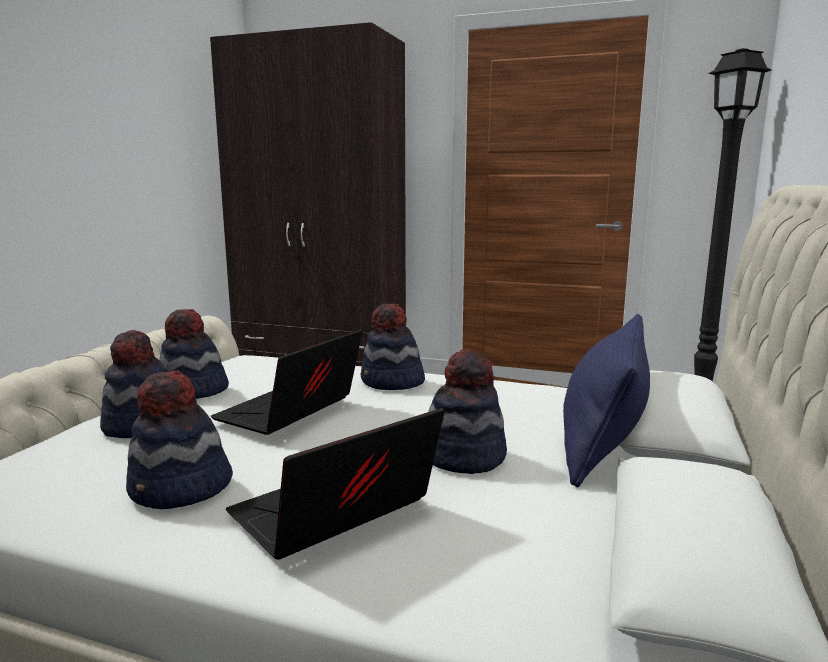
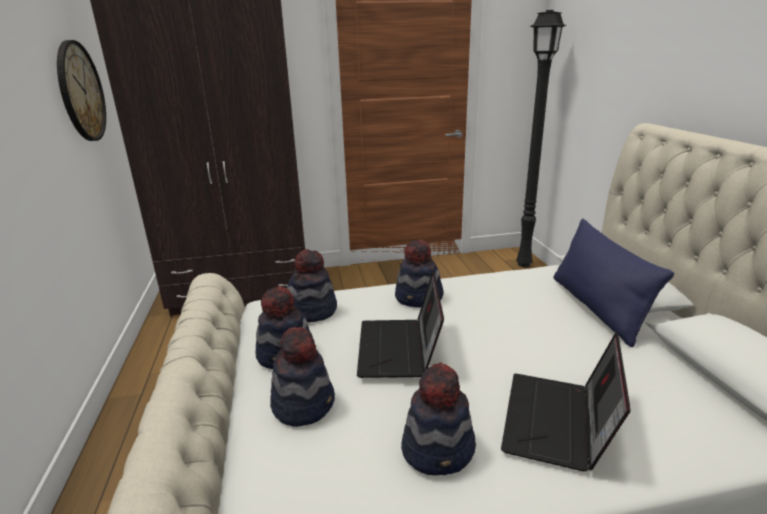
camera: 30 degrees left, 10 degrees up
hat [428,350,507,474] -> hat moved to [287,249,337,322]
none -> wall clock [57,40,106,141]

